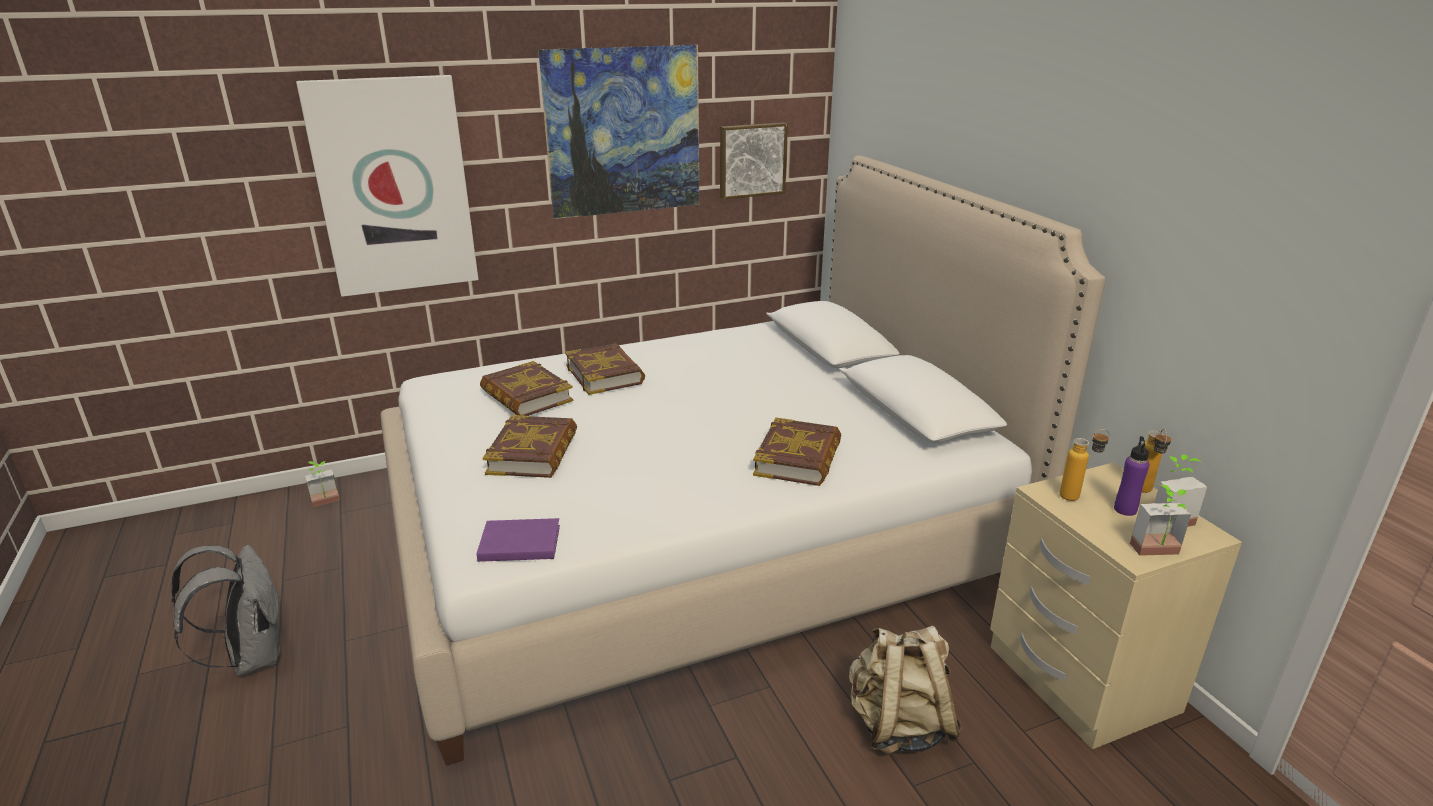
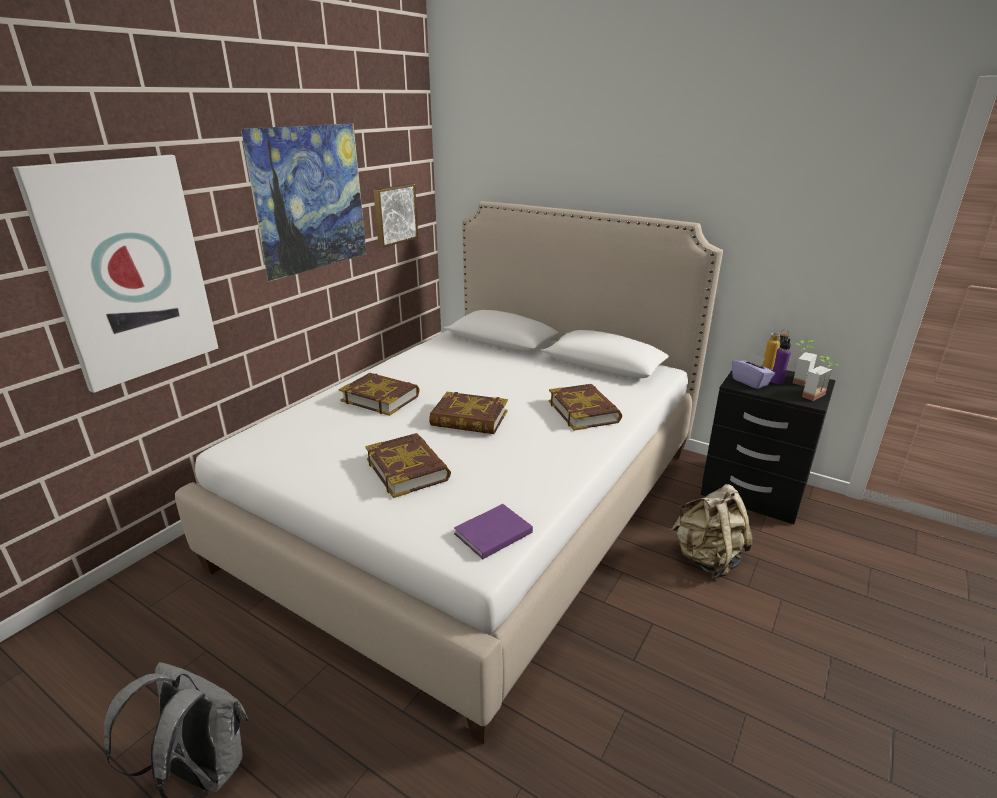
camera: 35 degrees left, 0 degrees up
potted plant [305,461,340,507] -> none
book [480,361,573,416] -> book moved to [429,392,508,434]
beige nightstand [990,462,1242,749] -> black nightstand [701,365,836,524]
bottle [1059,429,1110,501] -> purple tissue box [732,353,775,389]

